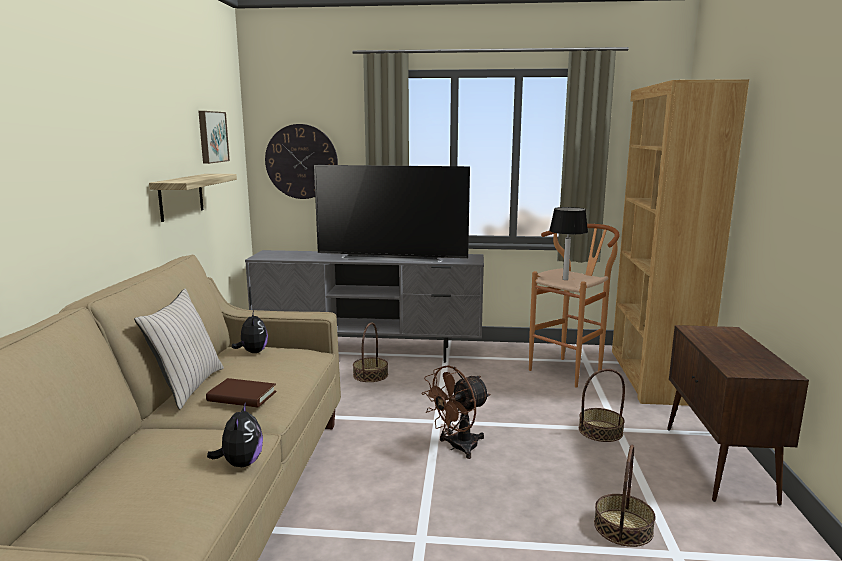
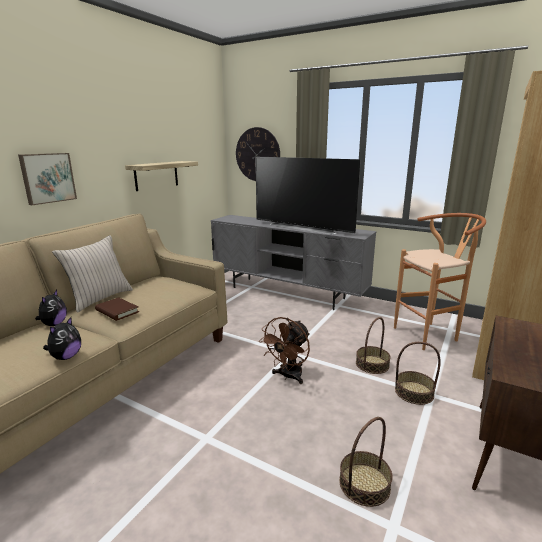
camera: 25 degrees right, 5 degrees up
picture [198,111,230,164] -> picture moved to [18,153,77,205]
plush toy [232,311,268,353] -> plush toy moved to [35,290,67,326]
basket [353,322,388,382] -> basket moved to [356,317,391,374]
brown fan [421,365,490,459] -> brown fan turned 45 degrees counterclockwise [259,317,310,384]
table lamp [549,207,588,280] -> none

